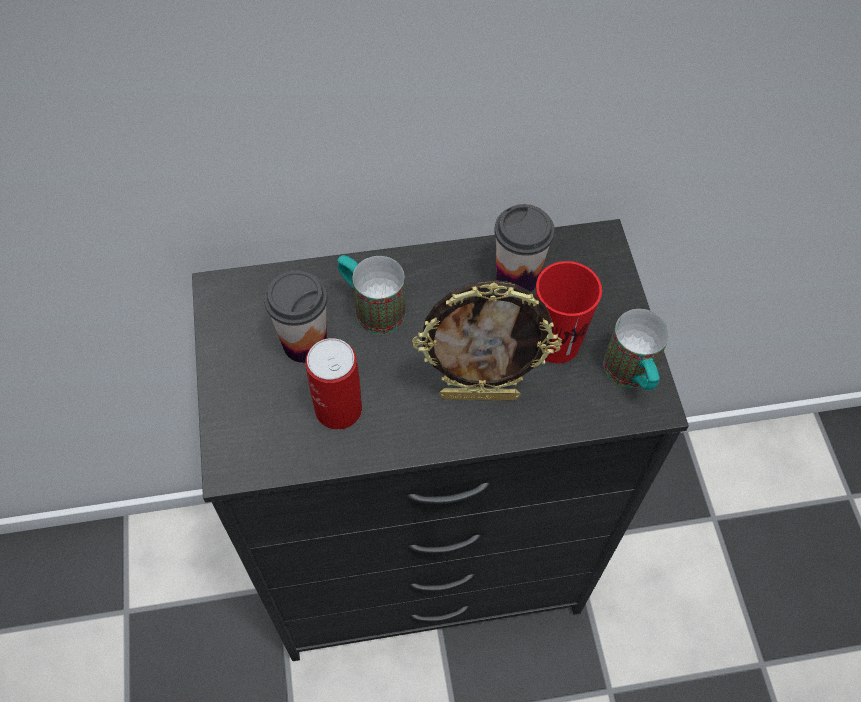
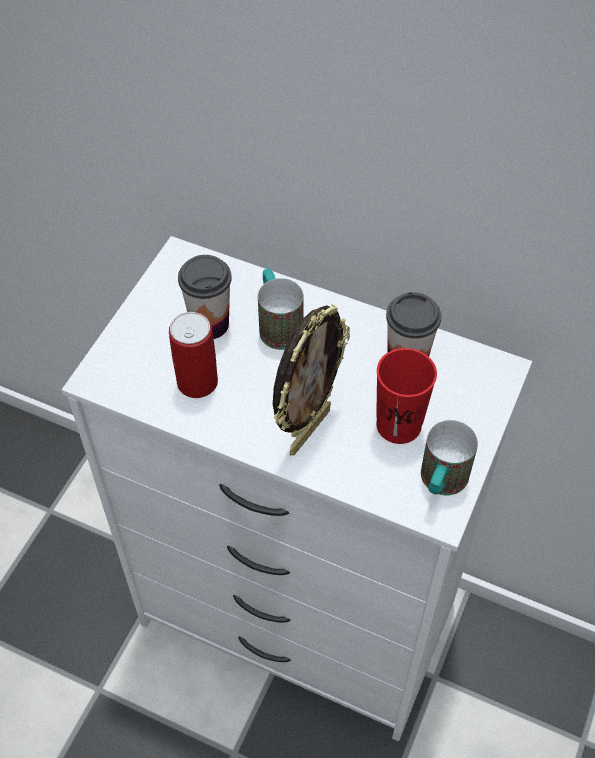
camera: 35 degrees right, 5 degrees down
black dresser [192,219,689,661] -> white dresser [62,236,532,741]
picture frame [412,280,562,401] -> picture frame turned 90 degrees counterclockwise [273,304,350,456]

